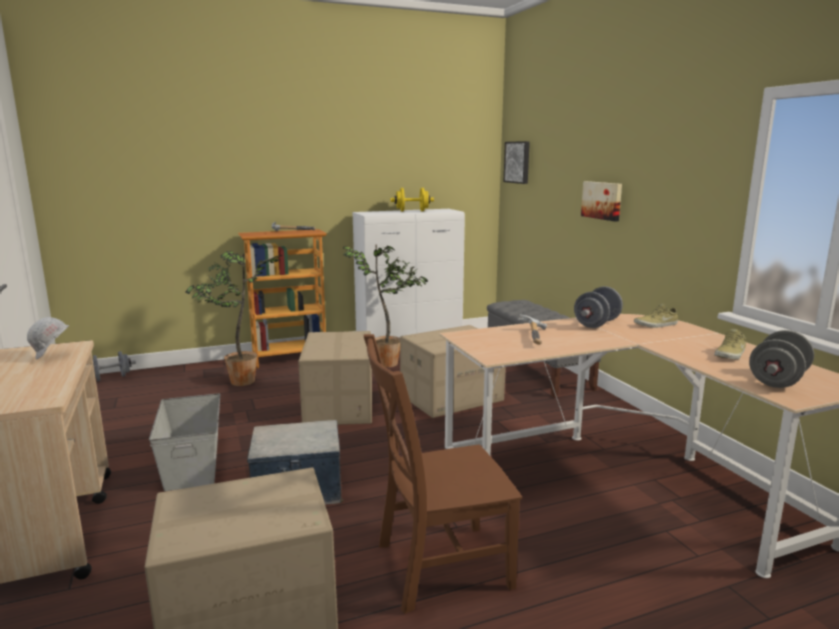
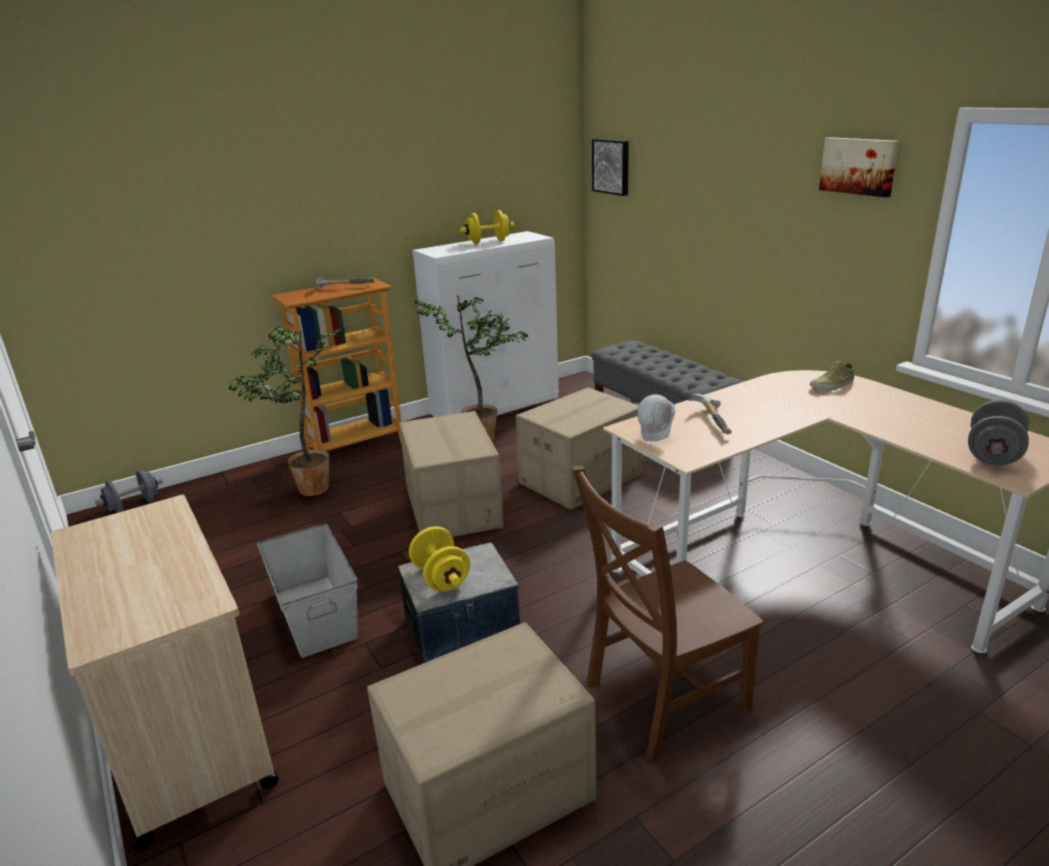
camera: 10 degrees left, 10 degrees up
white hard hat [27,317,69,360] -> white hard hat moved to [637,394,675,441]
grey dumbbell [574,286,623,328] -> none
picture [581,181,622,221] -> picture moved to [819,137,899,198]
beige shoe [714,329,746,360] -> none
none -> yellow dumbbell [409,526,470,591]

